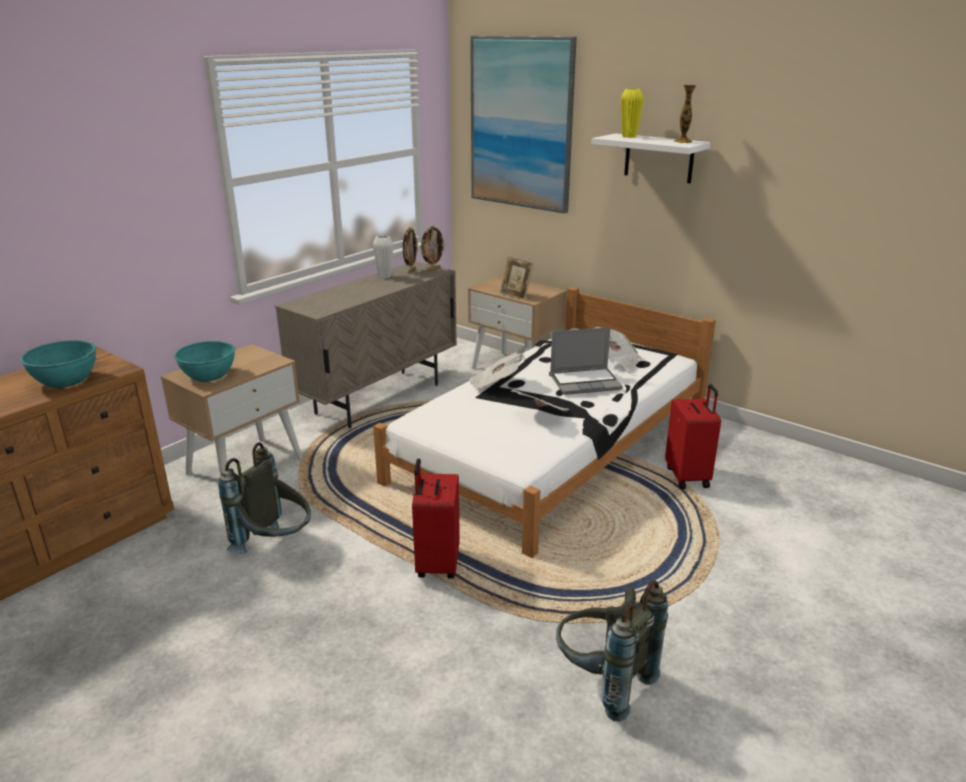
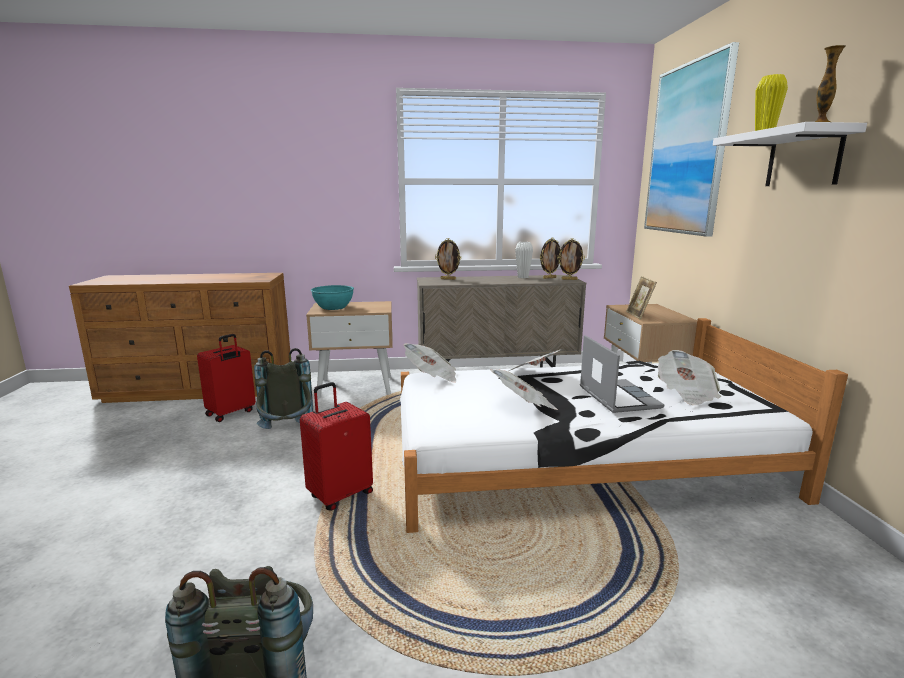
camera: 45 degrees right, 10 degrees down
turquoise bowl [20,340,96,388] -> none
laptop [550,327,623,395] -> laptop turned 135 degrees counterclockwise [580,335,665,413]
red suitcase [665,384,721,489] -> red suitcase moved to [197,334,256,422]
none -> newspaper [404,343,456,382]
none -> picture frame [435,238,461,280]

